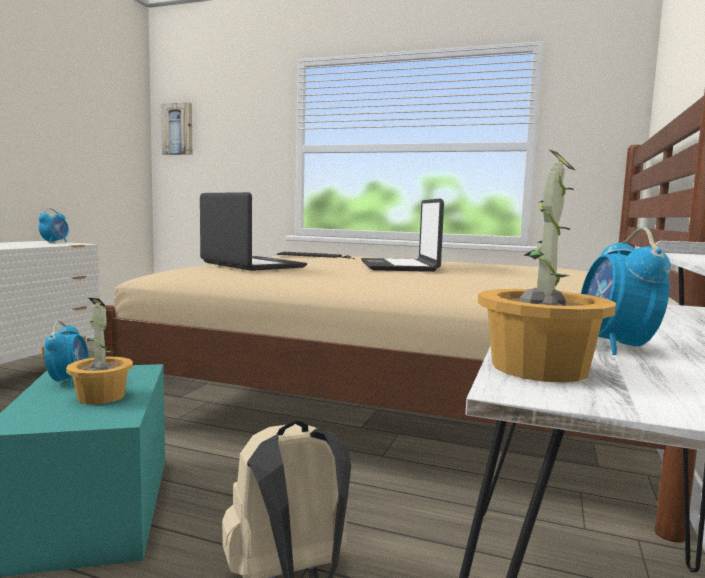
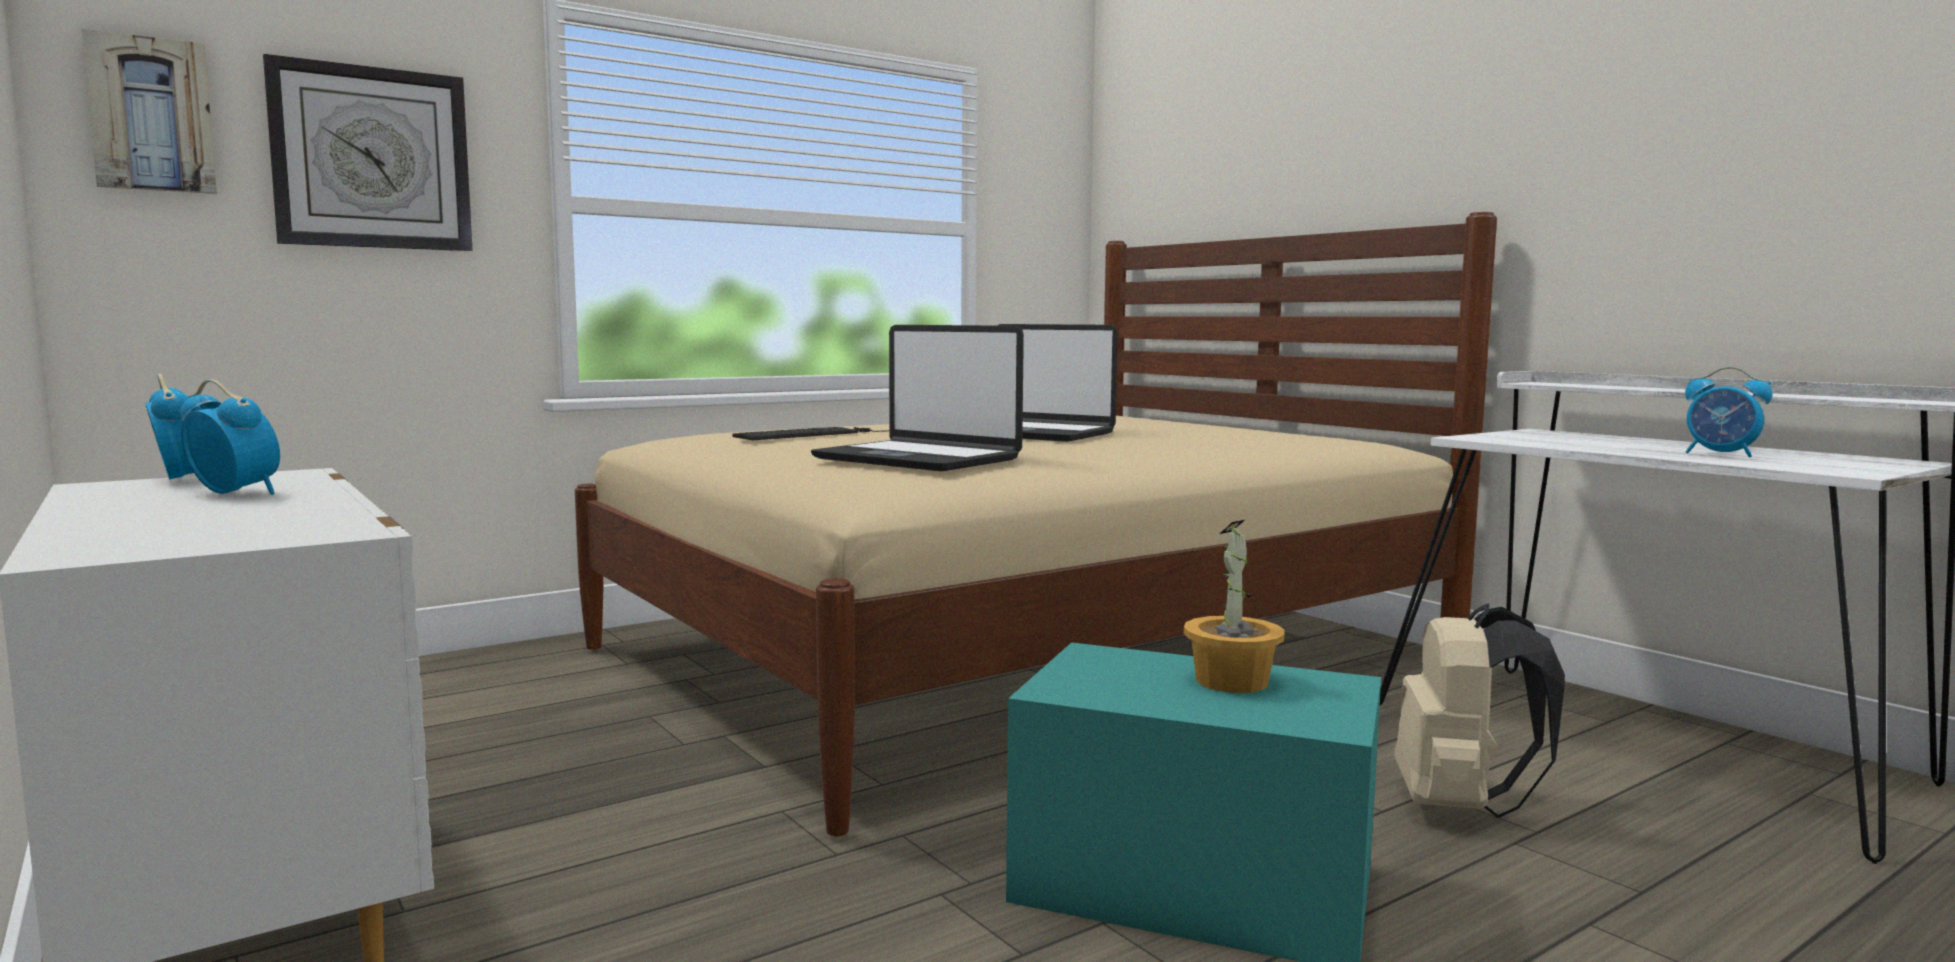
camera: 55 degrees left, 0 degrees up
alarm clock [44,321,89,387] -> alarm clock moved to [180,379,280,495]
laptop [200,192,307,271] -> laptop turned 135 degrees counterclockwise [811,325,1024,472]
potted plant [478,150,616,383] -> none
none -> wall clock [263,54,472,251]

